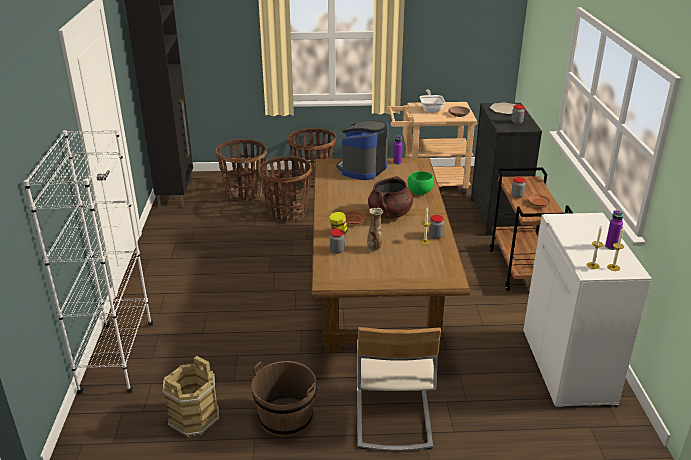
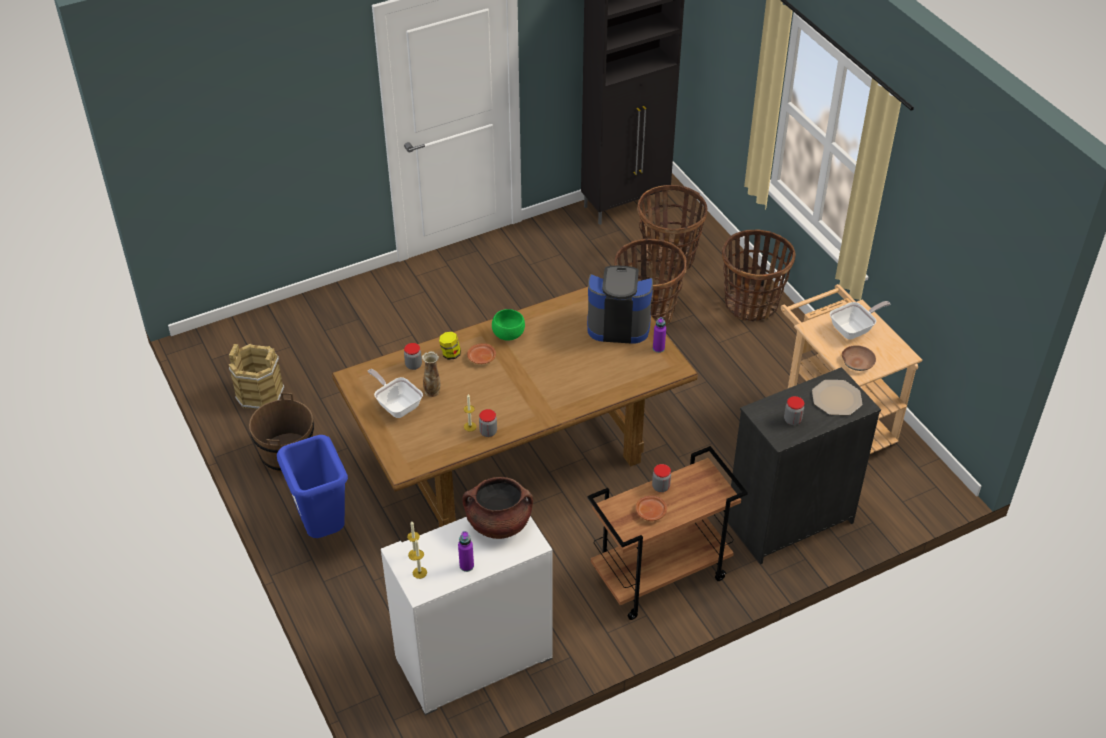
camera: 65 degrees right, 15 degrees up
white bookcase [24,129,153,394] -> none
beige chair [357,327,441,451] -> blue trash can [277,435,348,538]
brown cooking pot [368,176,413,219] -> brown cooking pot moved to [462,477,533,539]
green bowl [407,171,434,195] -> green bowl moved to [492,309,525,341]
none -> frying pan [368,369,423,418]

